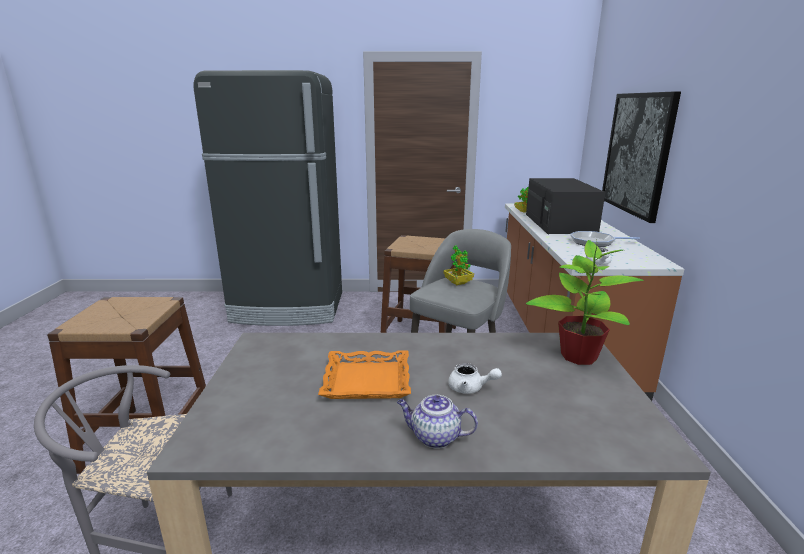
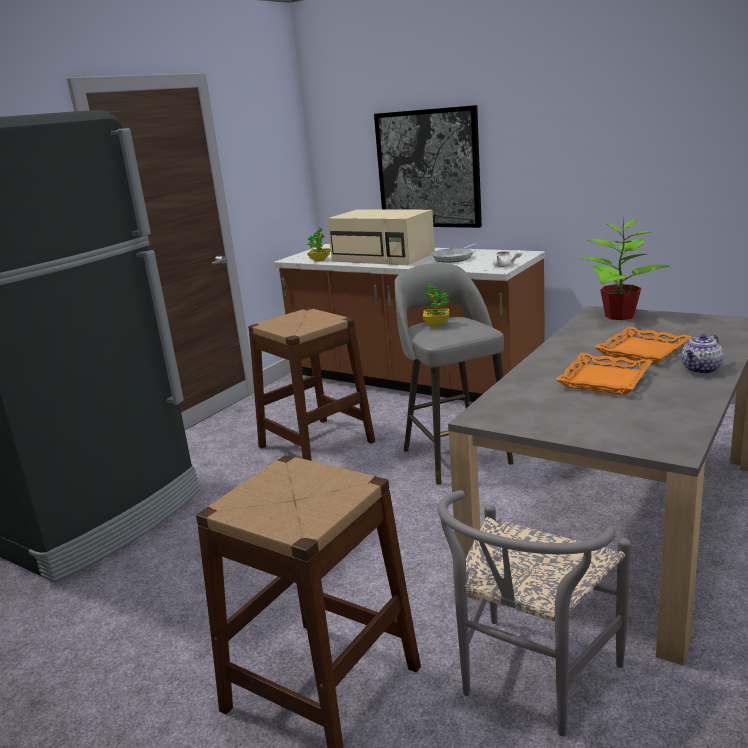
camera: 55 degrees left, 0 degrees up
white teapot [448,363,502,394] -> orange tray [594,327,692,364]
black microwave [526,178,605,234] -> beige microwave [327,210,435,265]

